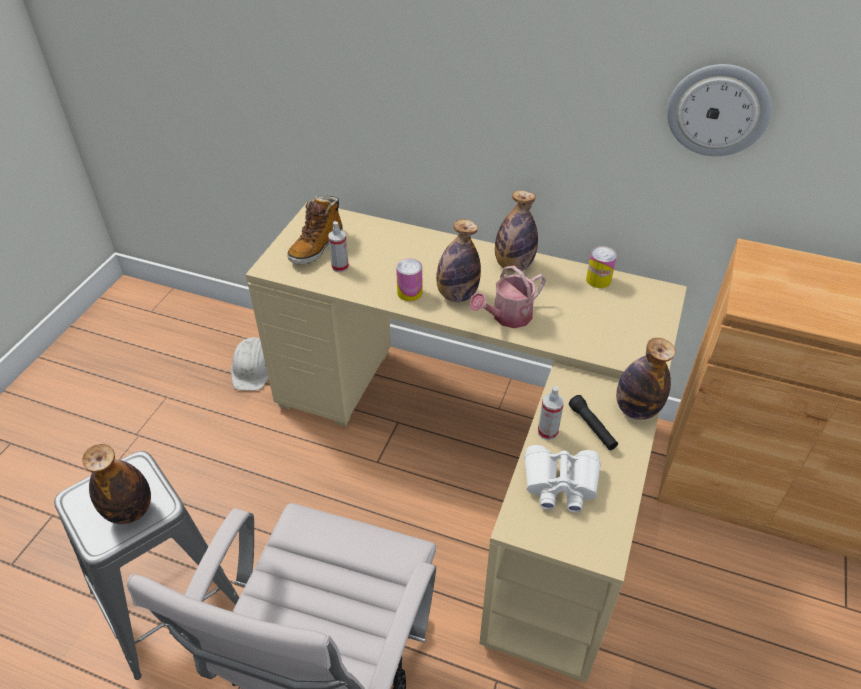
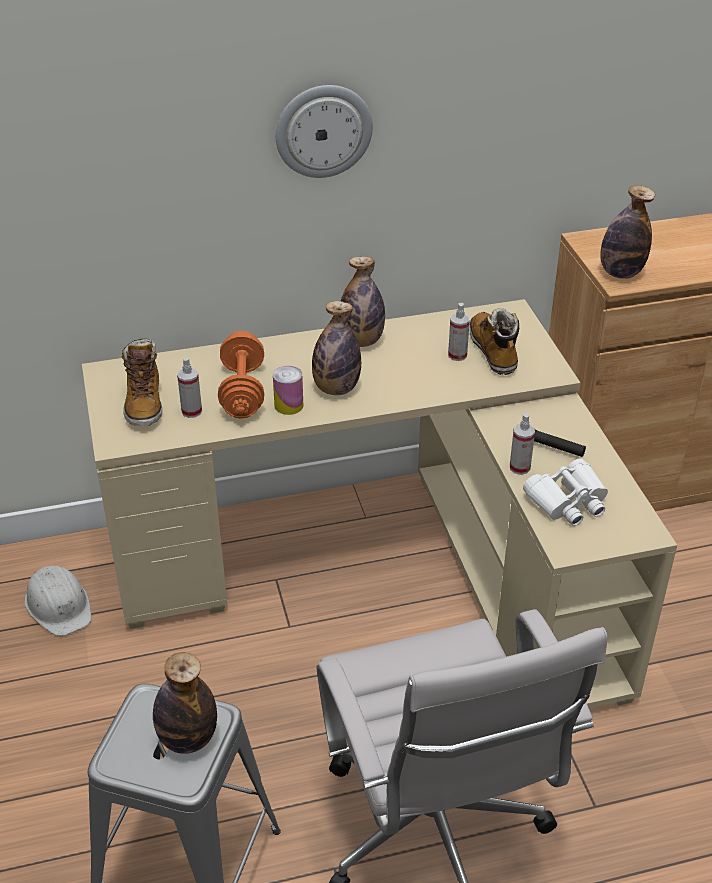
camera: 35 degrees left, 5 degrees down
watering can [469,266,546,328] -> none
can [586,246,617,288] -> none
bottle [616,338,676,420] -> bottle moved to [600,185,655,279]
wall clock [667,64,772,156] -> wall clock moved to [276,85,373,178]
none -> orange dumbbell [218,331,264,419]
none -> spray bottle [448,303,470,361]
none -> boot [469,308,519,375]

